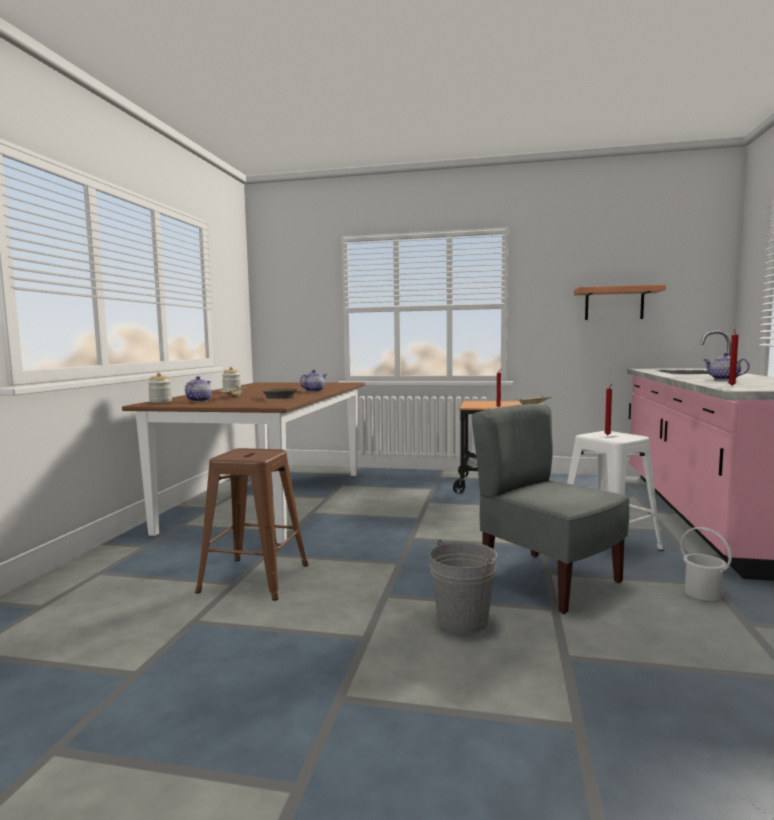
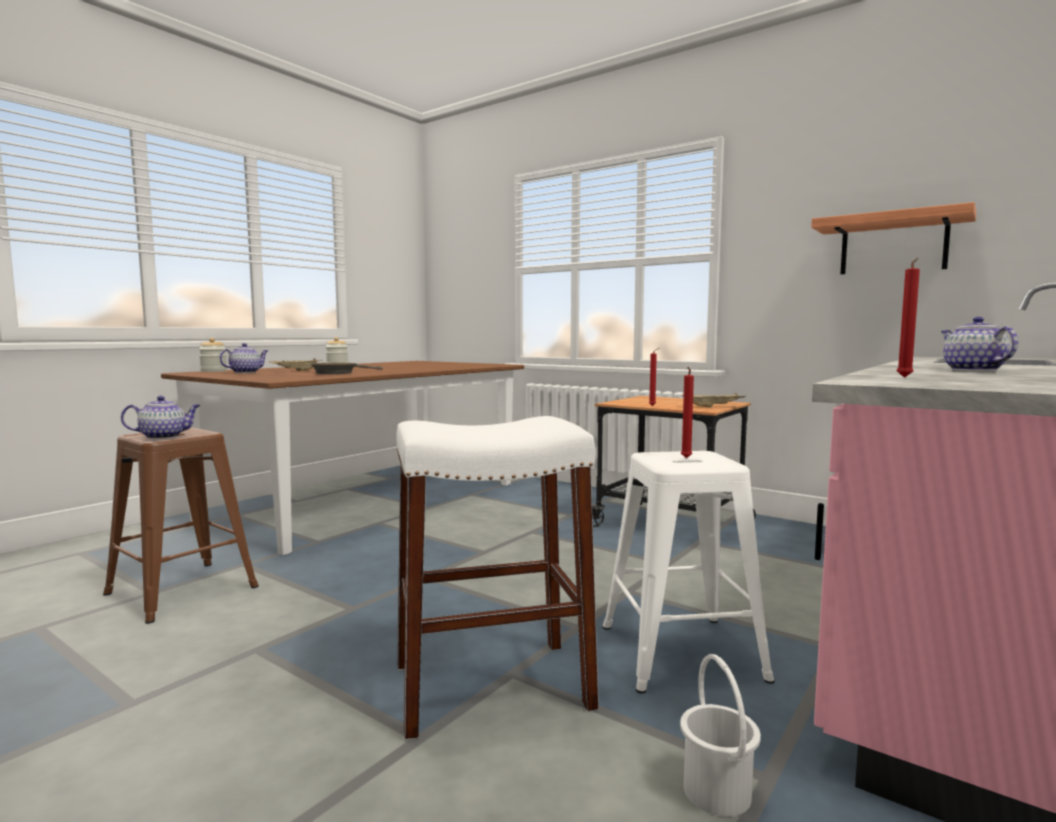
camera: 25 degrees right, 0 degrees up
teapot [300,370,327,392] -> teapot moved to [121,396,200,439]
grey bucket [429,540,497,634] -> none
grey chair [472,404,629,614] -> white stool [396,416,599,740]

